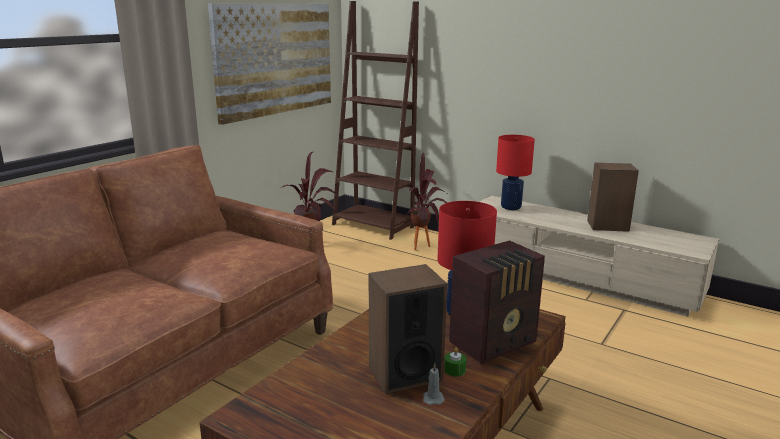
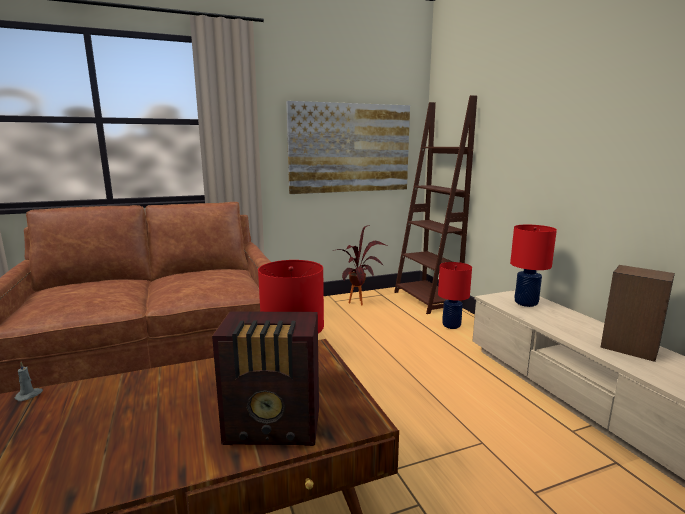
camera: 35 degrees right, 5 degrees down
speaker [369,264,447,394] -> none
potted plant [406,153,447,250] -> red table lamp [438,262,472,329]
grey candle [423,363,445,405] -> grey candle moved to [14,362,43,401]
green candle [444,347,467,377] -> none

